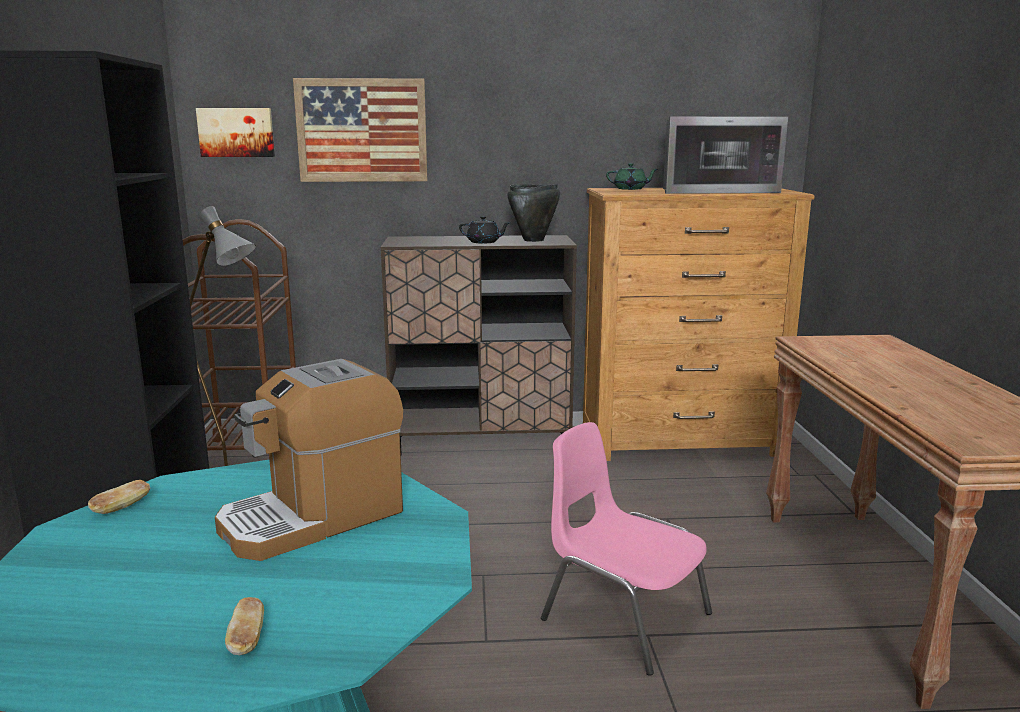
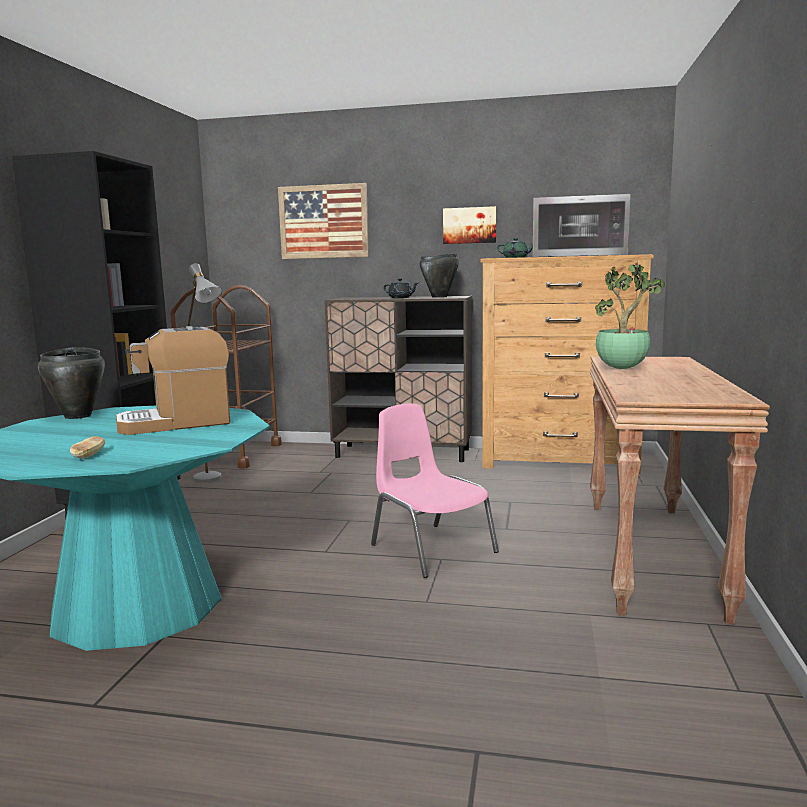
camera: 15 degrees right, 5 degrees down
bread [88,480,150,514] -> black cooking pot [38,347,105,419]
picture [196,108,275,157] -> picture moved to [443,206,496,244]
none -> potted plant [595,264,665,369]

